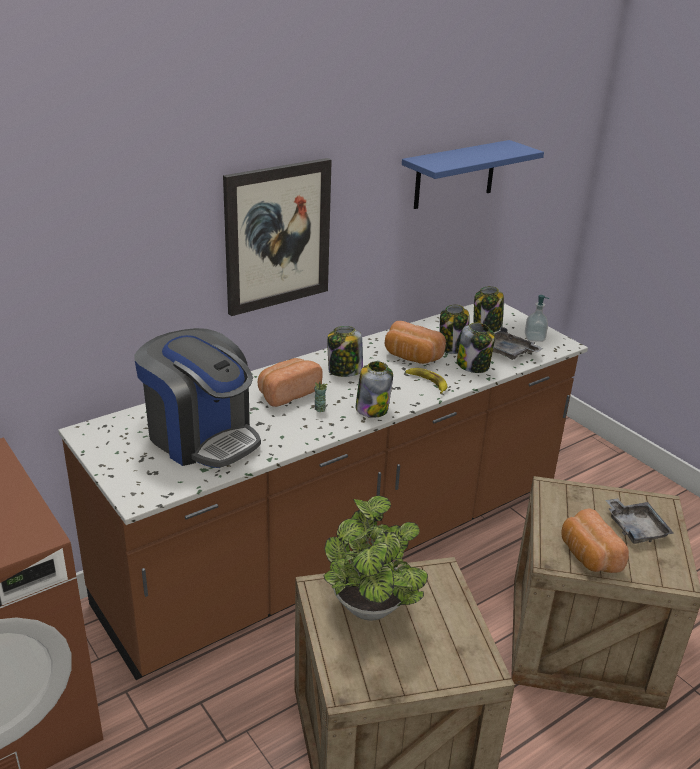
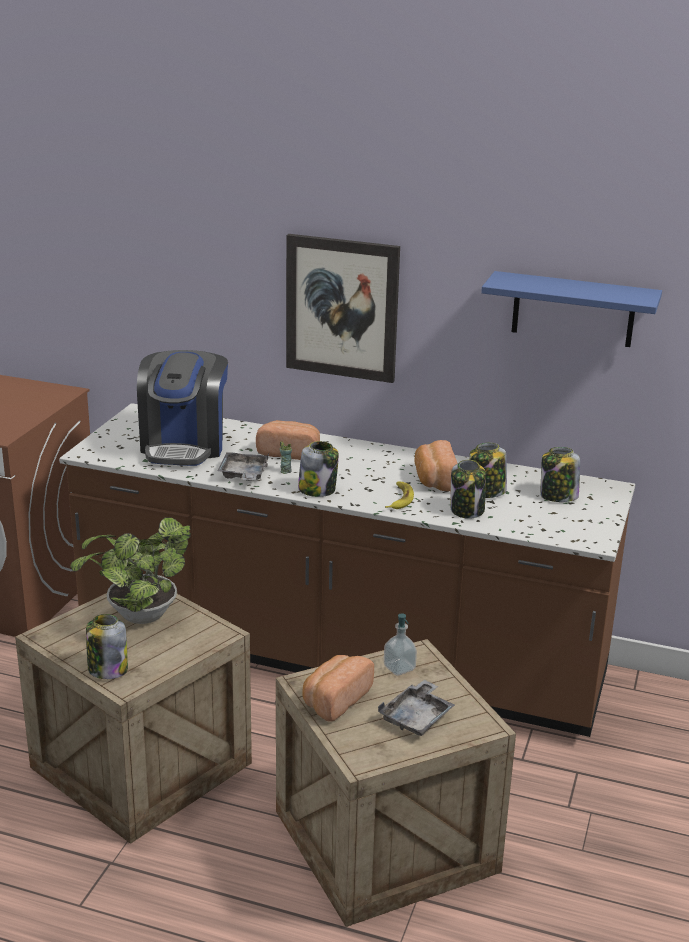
camera: 55 degrees right, 5 degrees down
jar [327,326,363,377] -> jar moved to [86,614,128,679]
grey tray [493,327,543,360] -> grey tray moved to [217,452,269,481]
soap dispenser [525,295,549,342] -> soap dispenser moved to [384,613,417,676]

